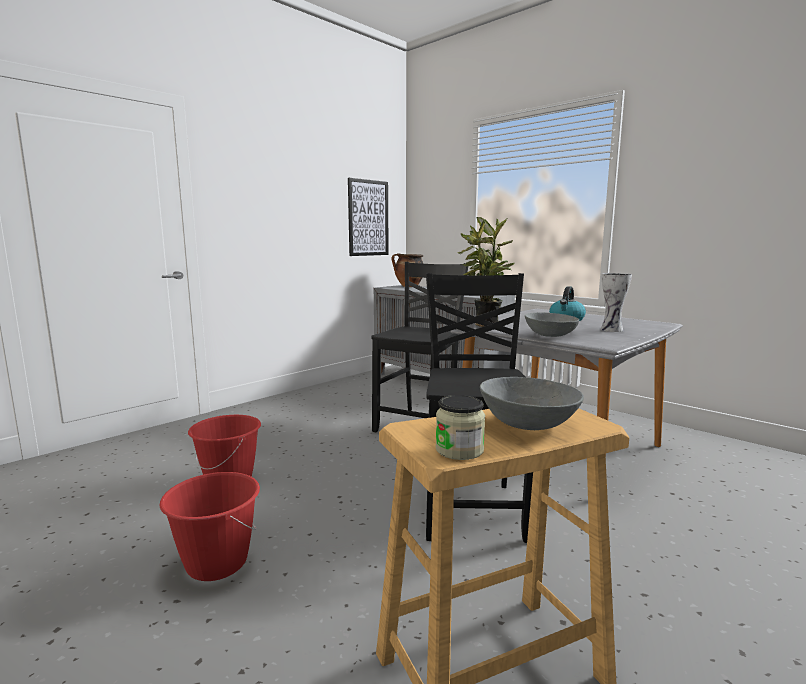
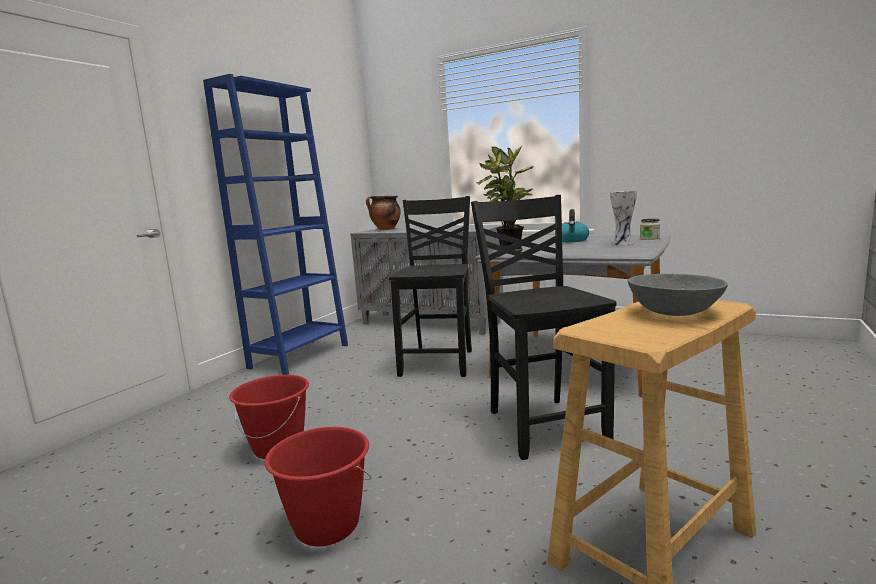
camera: 15 degrees left, 0 degrees up
picture [348,178,389,256] -> none
jar [436,395,485,460] -> jar moved to [640,218,660,240]
grey bowl [525,312,579,337] -> none
none -> blue bookcase [203,74,348,375]

